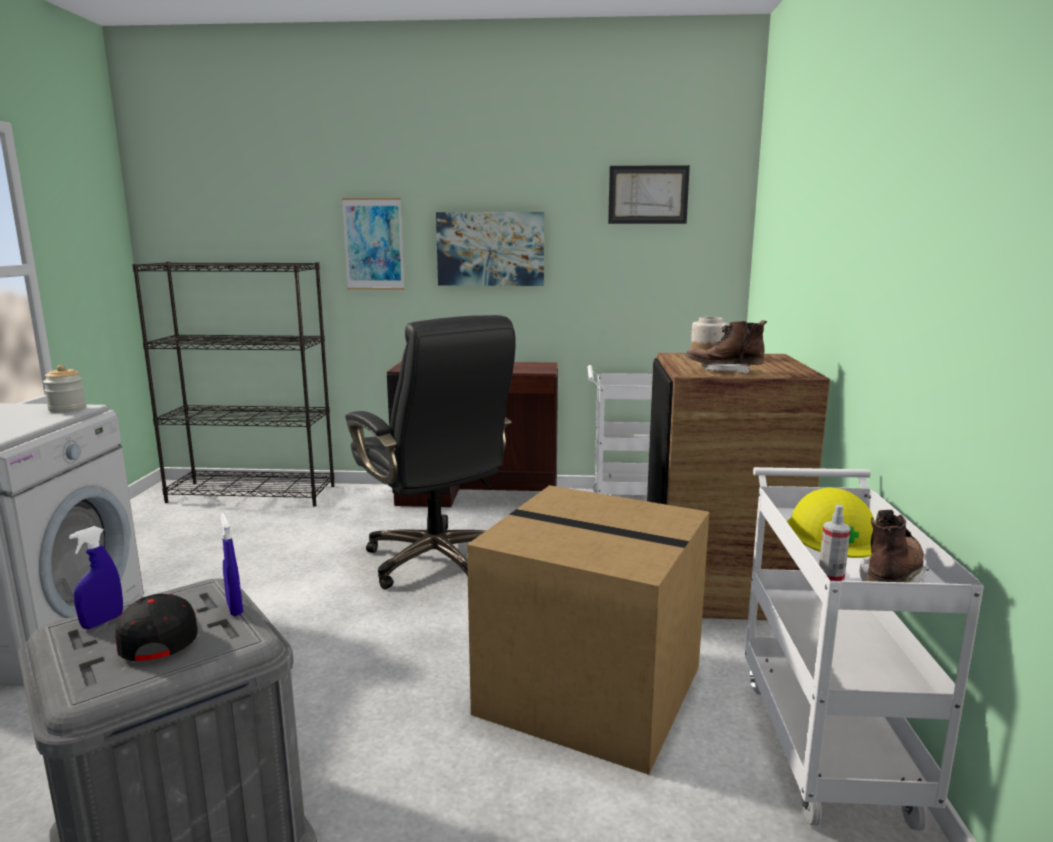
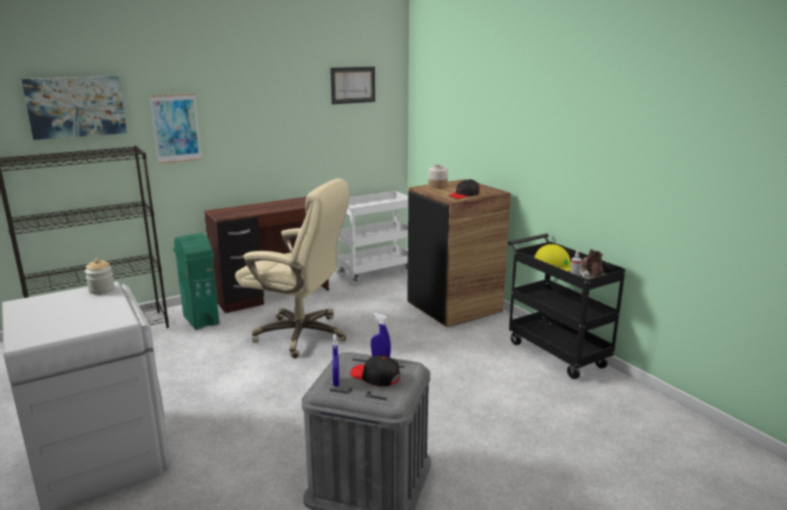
camera: 35 degrees left, 5 degrees up
black office chair [345,315,516,590] -> beige office chair [235,178,350,358]
picture [436,212,544,286] -> picture moved to [21,76,127,140]
cardboard box [467,485,709,775] -> none
brown boot [685,320,767,374] -> black cap [448,179,480,199]
white cart [745,467,984,831] -> black cart [508,233,625,379]
none -> green trash can [173,233,219,330]

